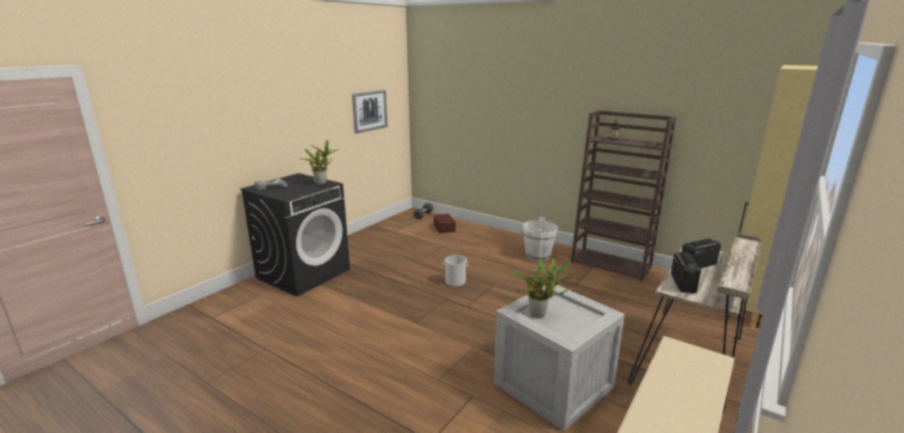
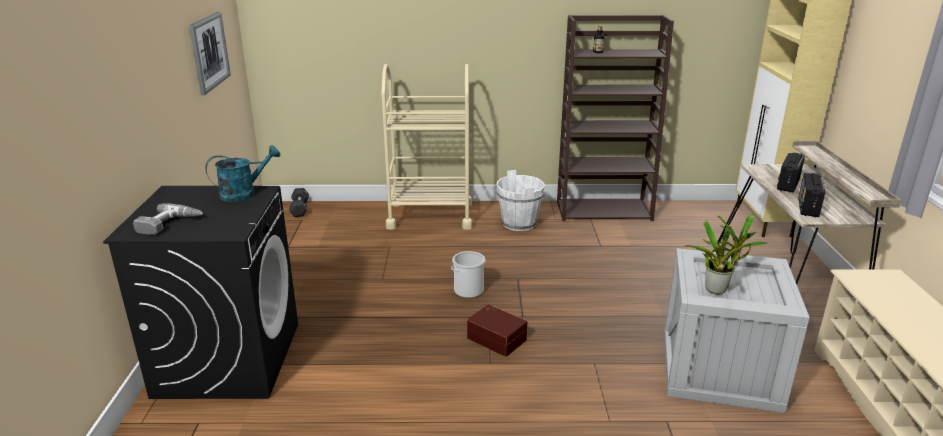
camera: 35 degrees left, 5 degrees up
potted plant [303,140,339,185] -> turquoise watering can [205,145,280,202]
brown storage box [434,214,456,233] -> brown storage box moved to [467,304,527,357]
radio [671,251,701,293] -> radio turned 135 degrees counterclockwise [798,173,825,217]
none -> beige cart [381,64,472,230]

